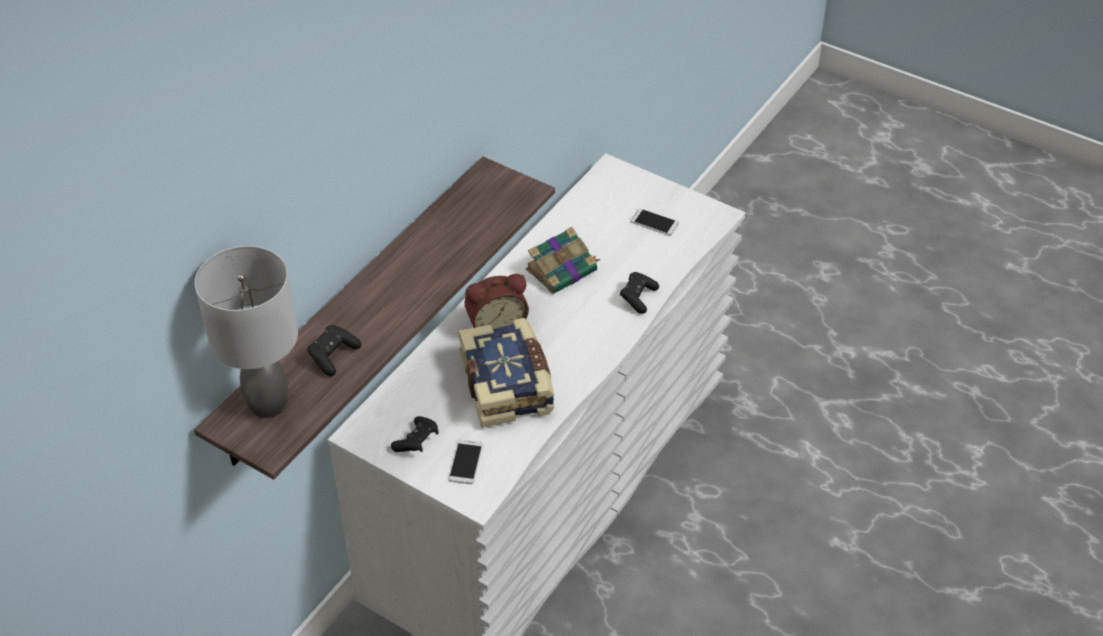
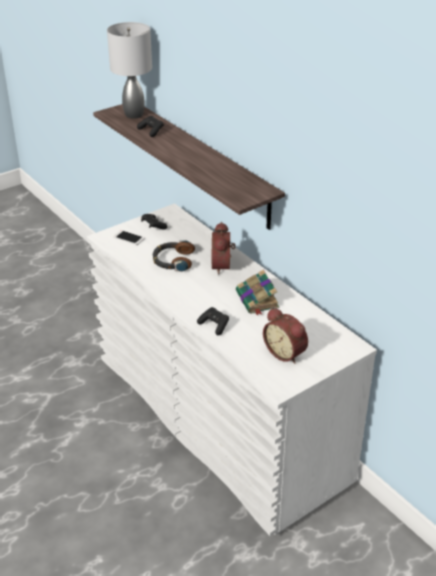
camera: 110 degrees right, 10 degrees down
book [458,318,554,428] -> headphones [153,240,195,272]
phone [630,208,679,236] -> alarm clock [263,308,308,364]

